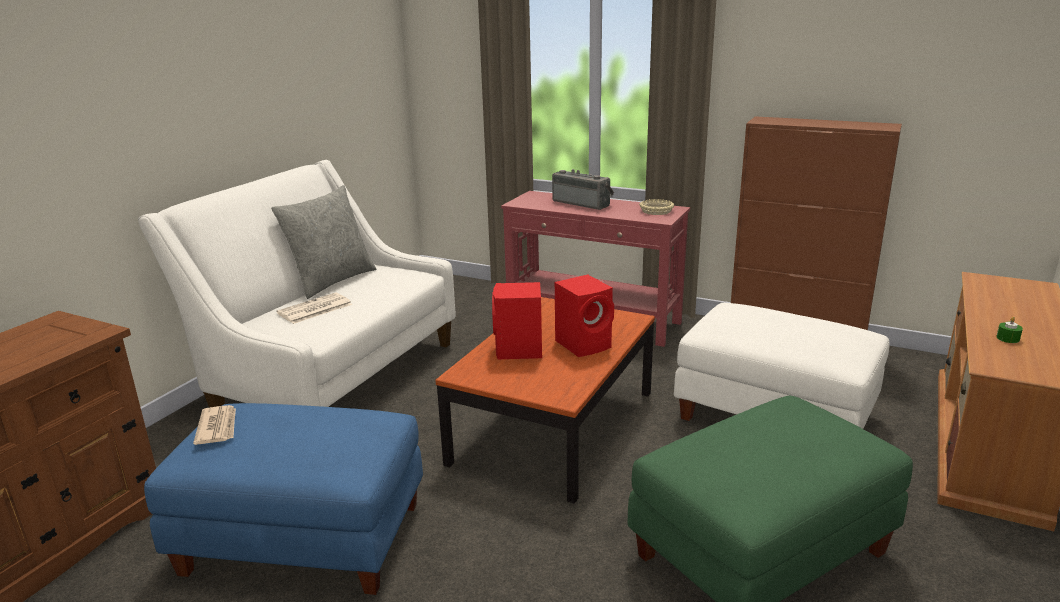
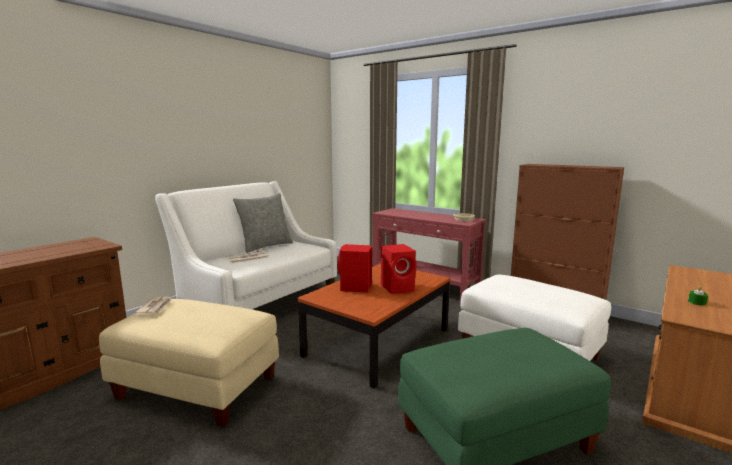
camera: 10 degrees right, 10 degrees down
blue ottoman [144,403,423,595] -> beige ottoman [99,299,279,427]
radio [552,169,614,210] -> none

